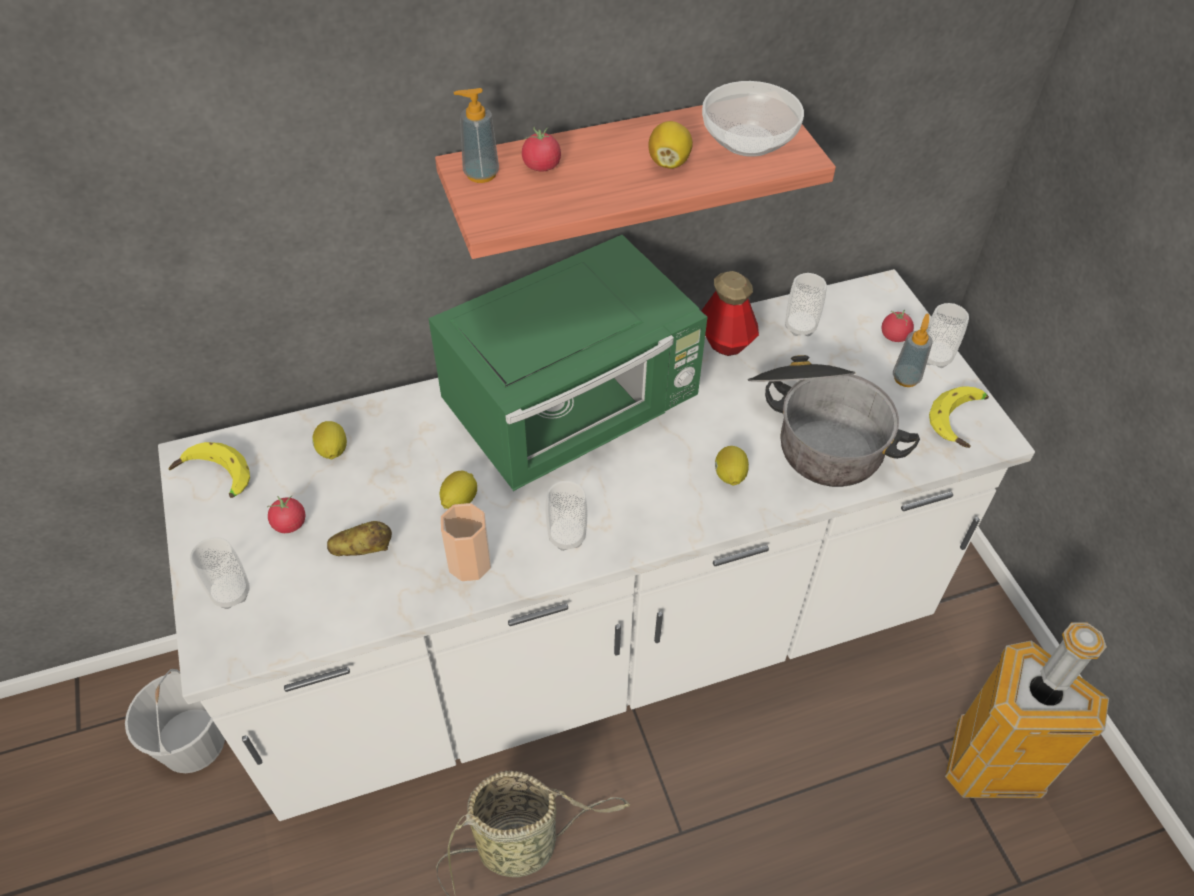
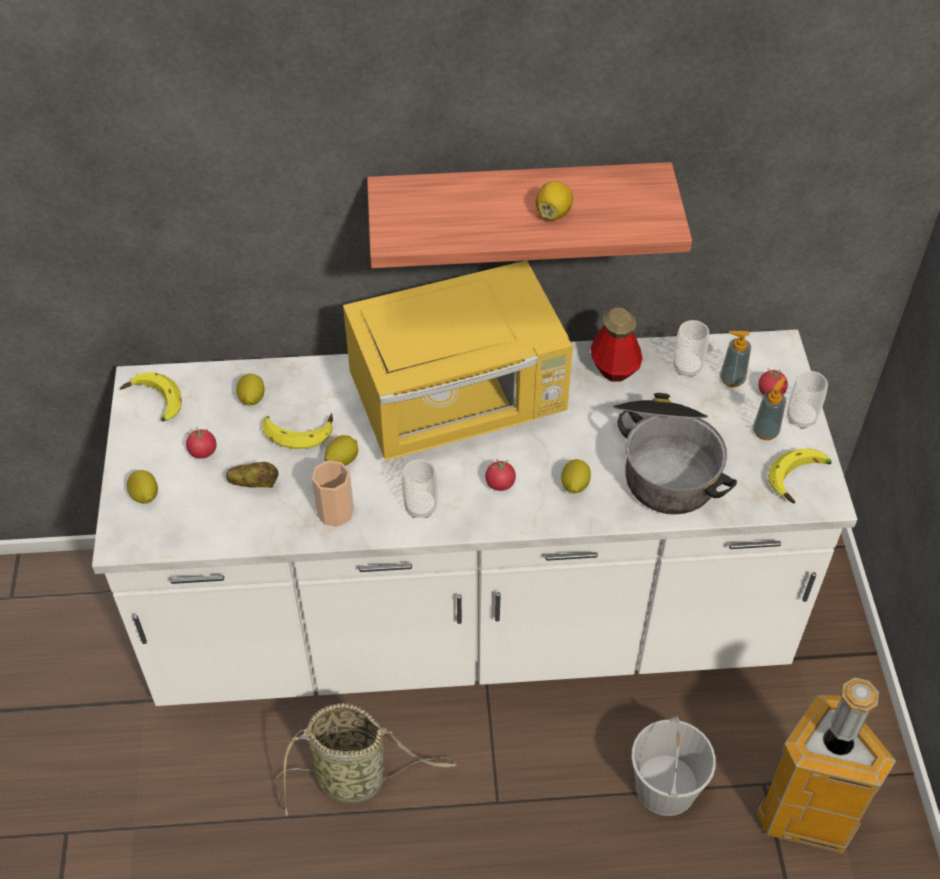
camera: 15 degrees right, 0 degrees up
white bucket [125,669,225,773] -> white bucket moved to [631,717,716,816]
cup [190,537,250,609] -> lemon [127,470,158,504]
green microwave [428,235,707,491] -> yellow microwave [343,260,573,461]
soap dispenser [454,88,499,183] -> soap dispenser moved to [720,331,751,387]
tomato [522,127,561,172] -> tomato moved to [485,459,516,491]
bowl [702,81,804,157] -> none
none -> banana [263,413,333,449]

